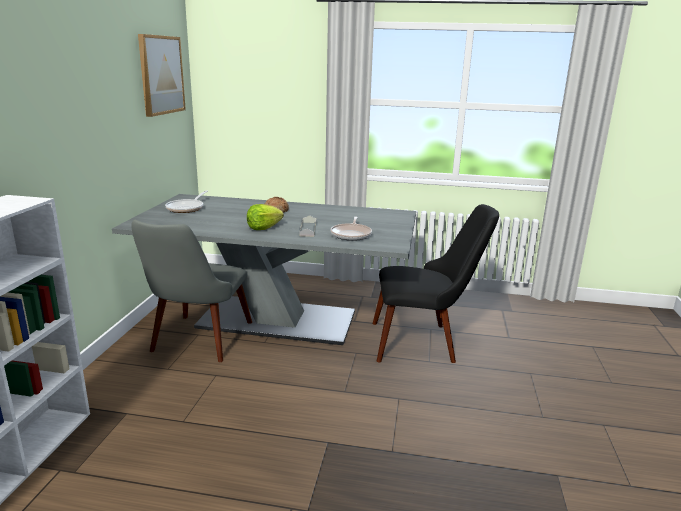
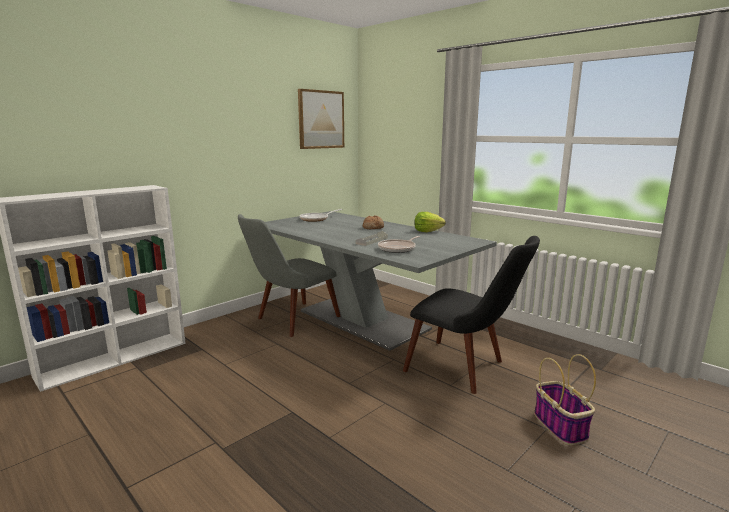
camera: 35 degrees right, 5 degrees down
lettuce [247,204,284,230] -> lettuce moved to [414,212,446,232]
none -> basket [534,354,596,445]

